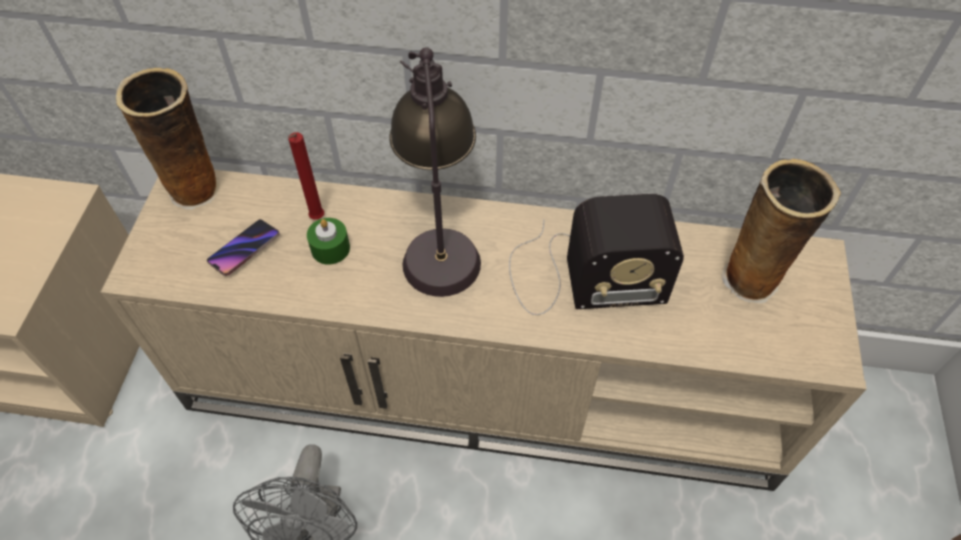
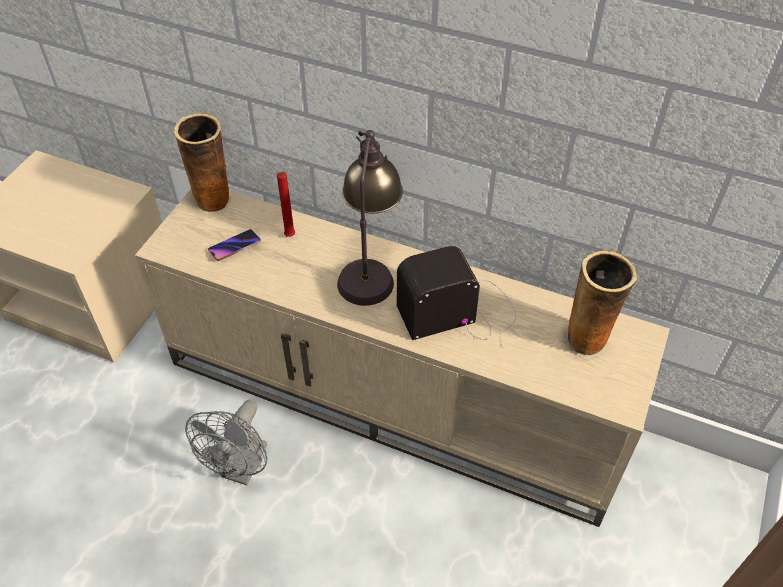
camera: 15 degrees right, 5 degrees down
green candle [307,218,350,265] -> none
radio [509,194,684,315] -> radio turned 150 degrees clockwise [397,246,516,348]

